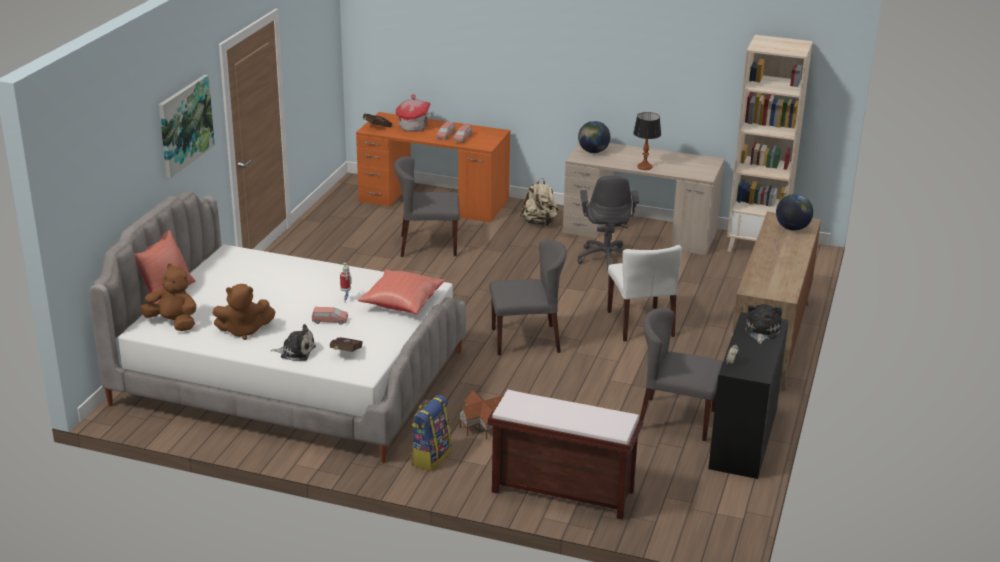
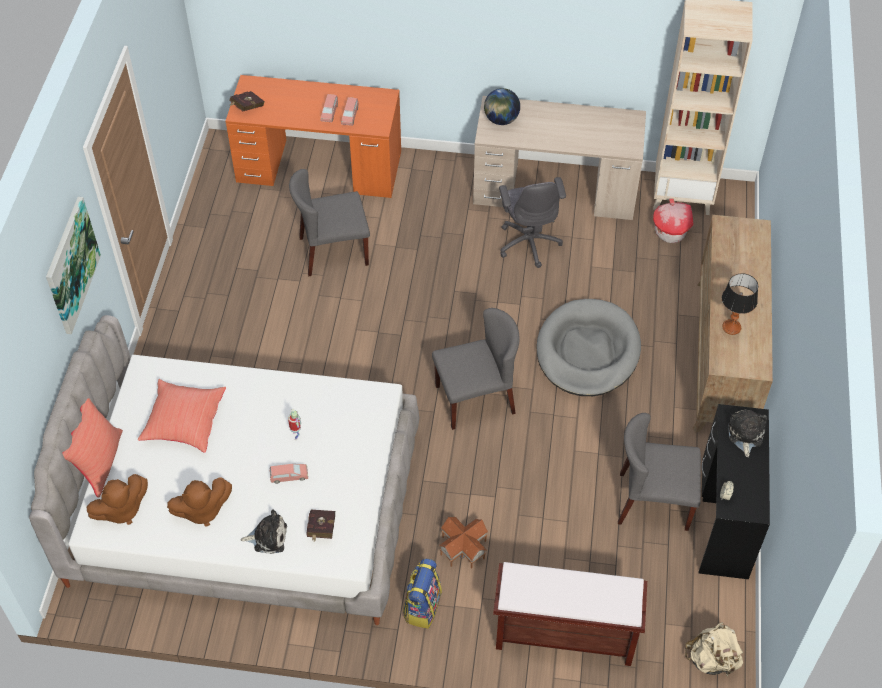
camera: 10 degrees left, 25 degrees up
brown plush toy [140,263,197,331] -> brown plush toy turned 135 degrees clockwise [87,474,148,525]
red pillow [358,269,445,314] -> red pillow moved to [138,379,226,452]
toy house [396,94,431,132] -> toy house moved to [653,198,694,243]
beige backpack [520,178,559,226] -> beige backpack moved to [685,622,743,677]
white chair [607,245,682,341] -> grey dog bed [537,299,641,396]
table lamp [633,112,661,170] -> table lamp moved to [722,273,758,335]
globe [776,194,813,231] -> none

